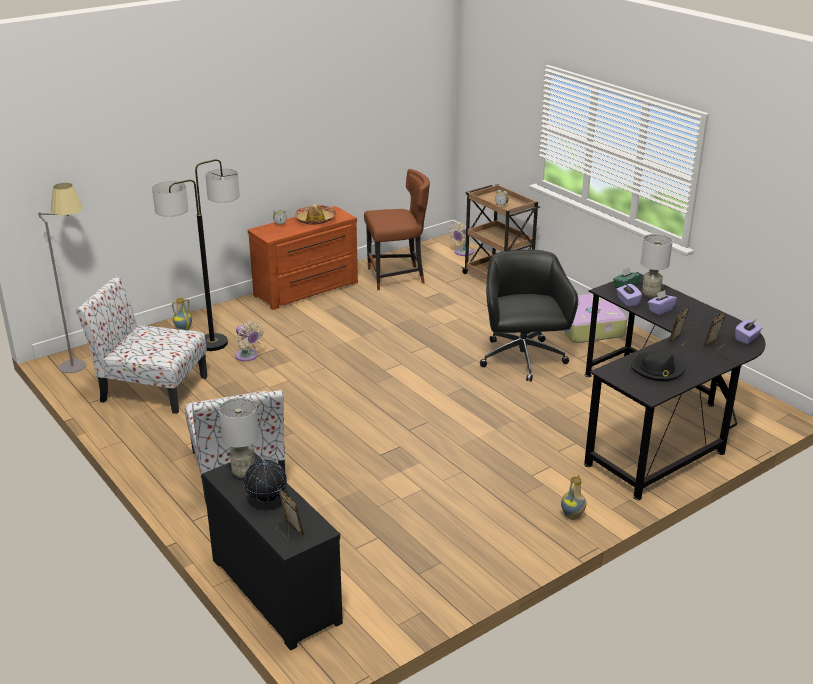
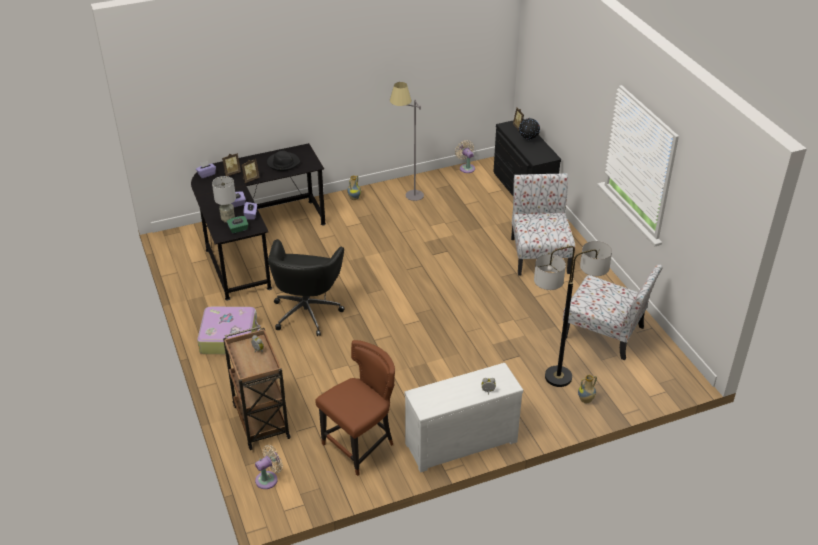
camera: 165 degrees left, 10 degrees up
grey floor lamp [38,183,86,373] -> grey floor lamp moved to [390,82,424,201]
grey table lamp [219,398,259,478] -> none
beige fan [235,321,264,361] -> beige fan moved to [455,140,475,173]
brown dresser [248,206,358,310] -> white dresser [404,363,523,473]
hat [295,204,336,225] -> none
brown chair [364,169,430,290] -> brown chair turned 135 degrees clockwise [315,340,395,476]

